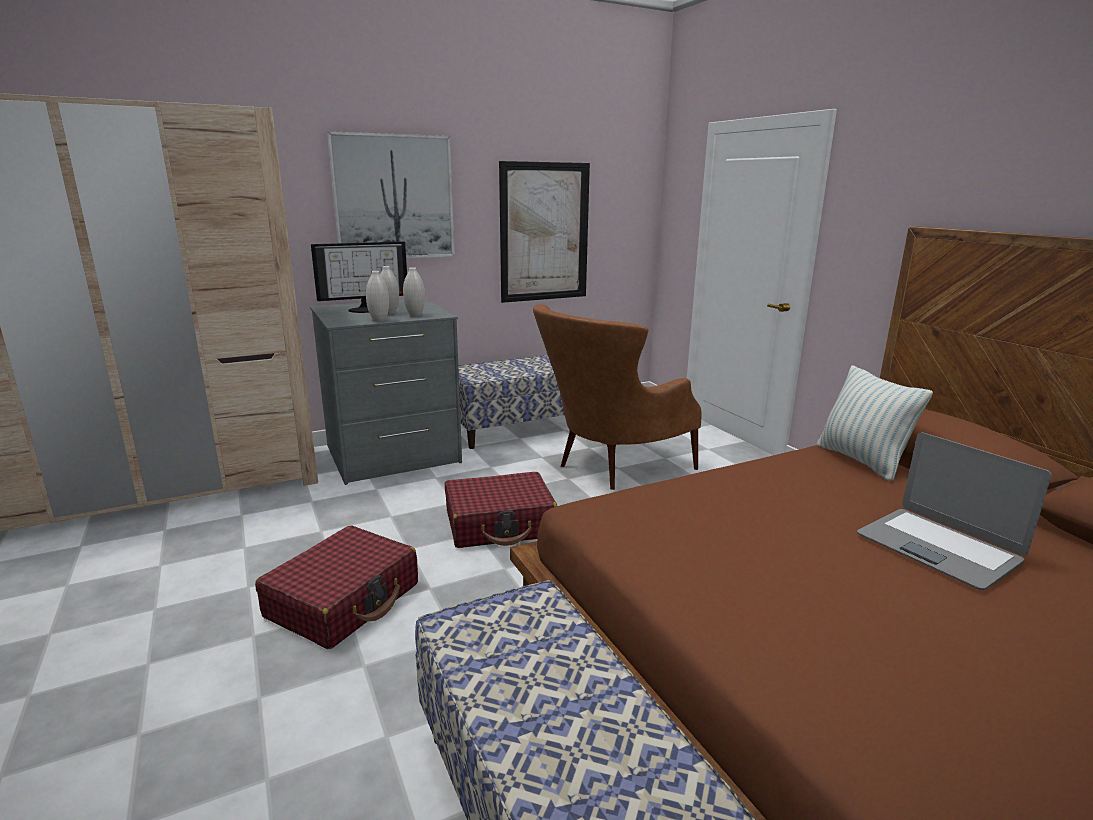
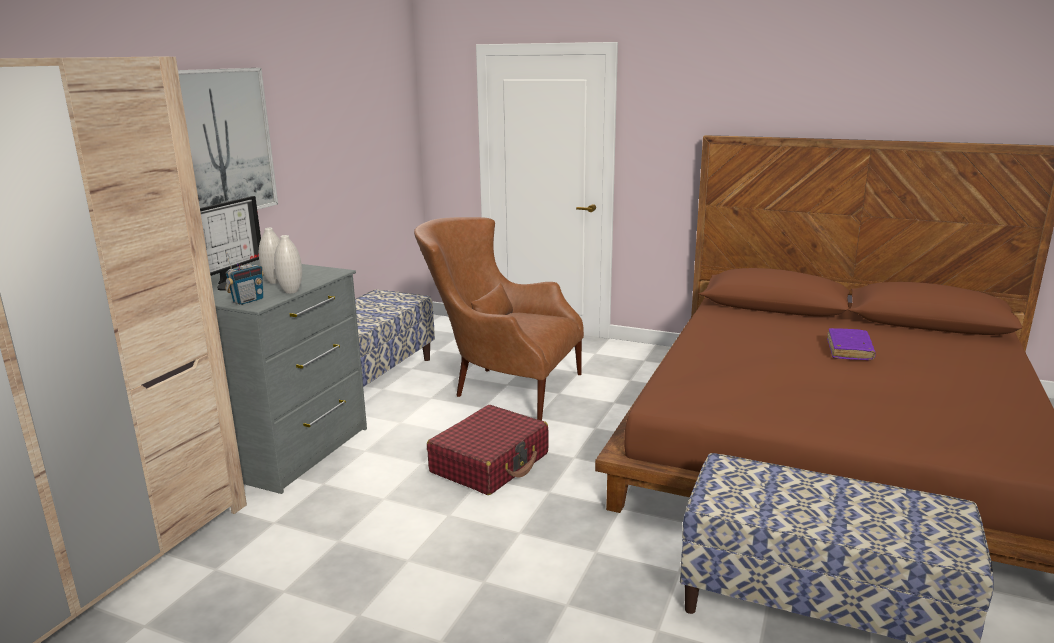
camera: 40 degrees left, 0 degrees up
red suitcase [255,525,418,649] -> none
white vase [403,267,425,316] -> none
picture [499,161,590,303] -> none
brown armchair [533,304,702,490] -> brown armchair turned 105 degrees clockwise [414,217,584,421]
pillow [817,365,933,481] -> none
laptop [857,432,1052,590] -> purple book [827,328,876,360]
none -> radio [225,252,264,305]

